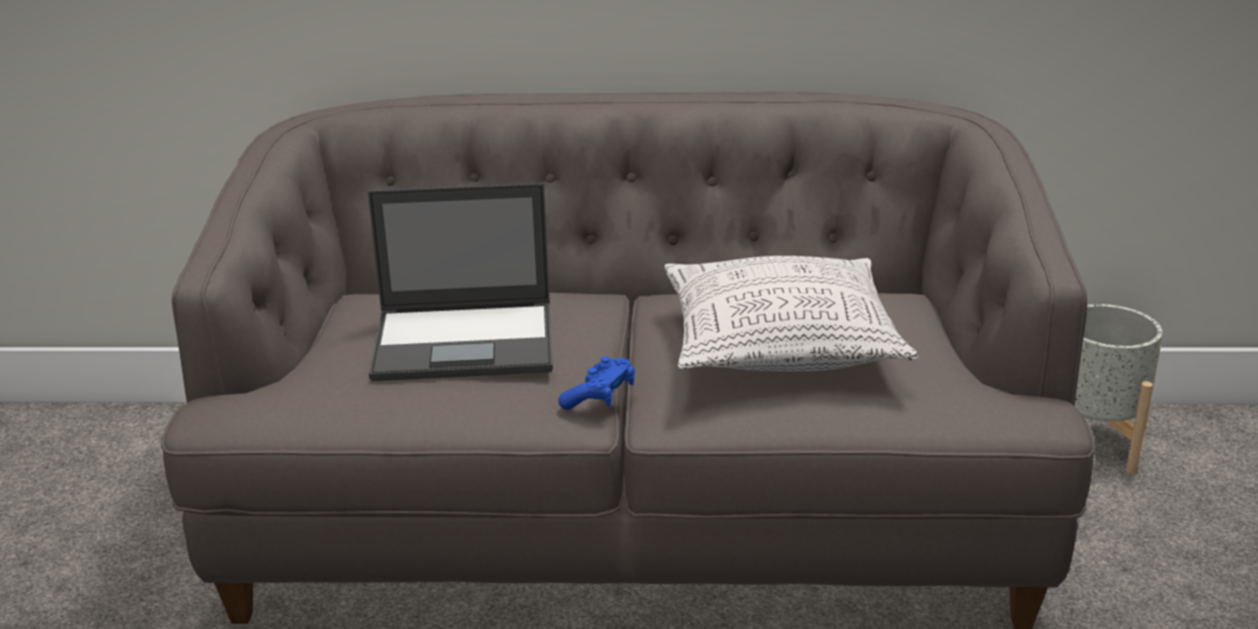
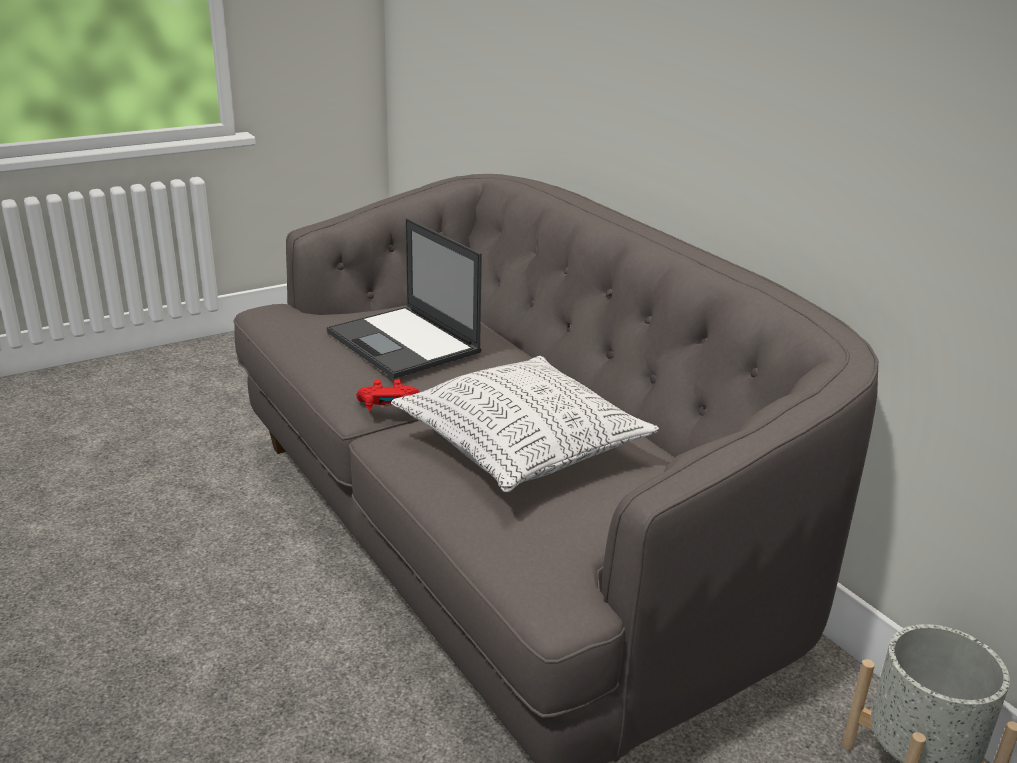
camera: 55 degrees right, 0 degrees up
blue game controller [559,356,635,410] -> red game controller [356,379,420,411]

